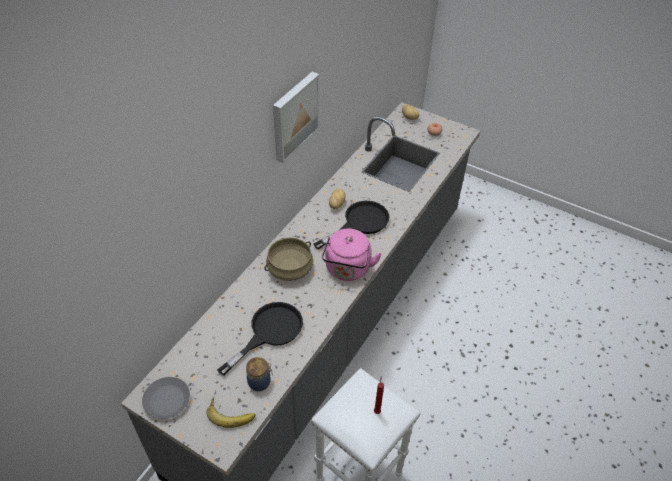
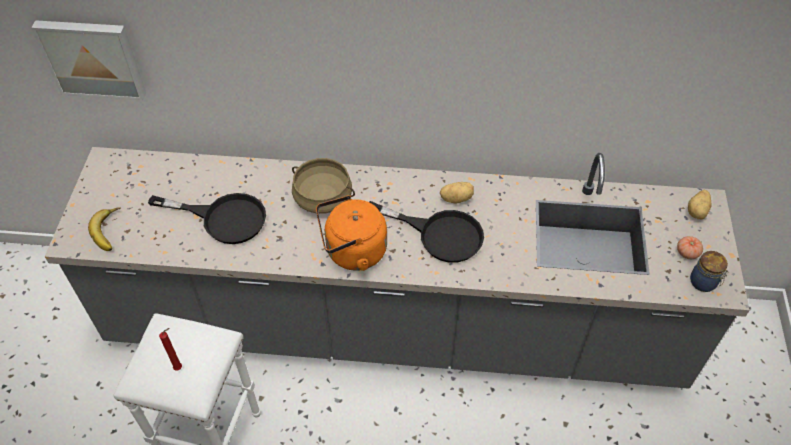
camera: 65 degrees right, 5 degrees up
grey plate [142,377,190,419] -> none
jar [246,357,273,391] -> jar moved to [690,251,728,292]
picture [273,72,319,163] -> picture moved to [31,20,146,100]
pink kettle [322,229,382,281] -> orange kettle [316,195,387,271]

